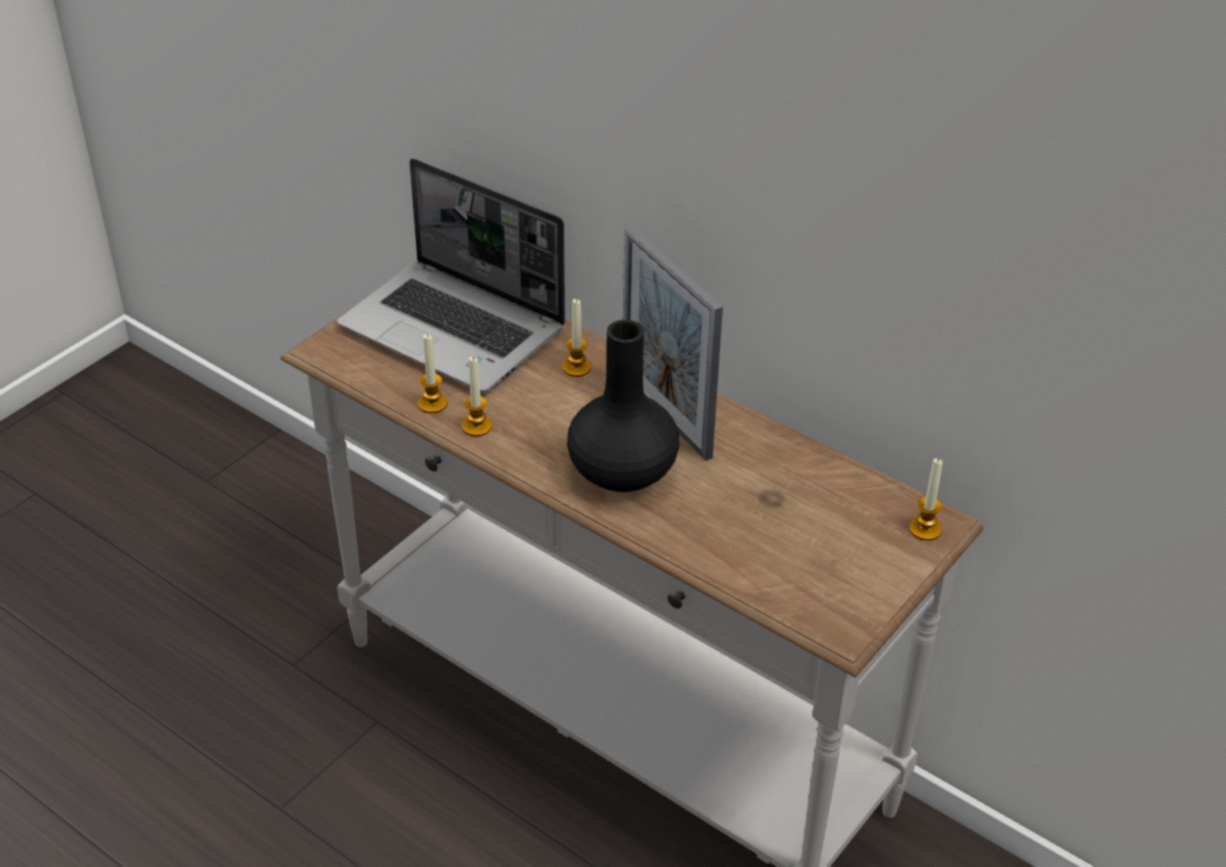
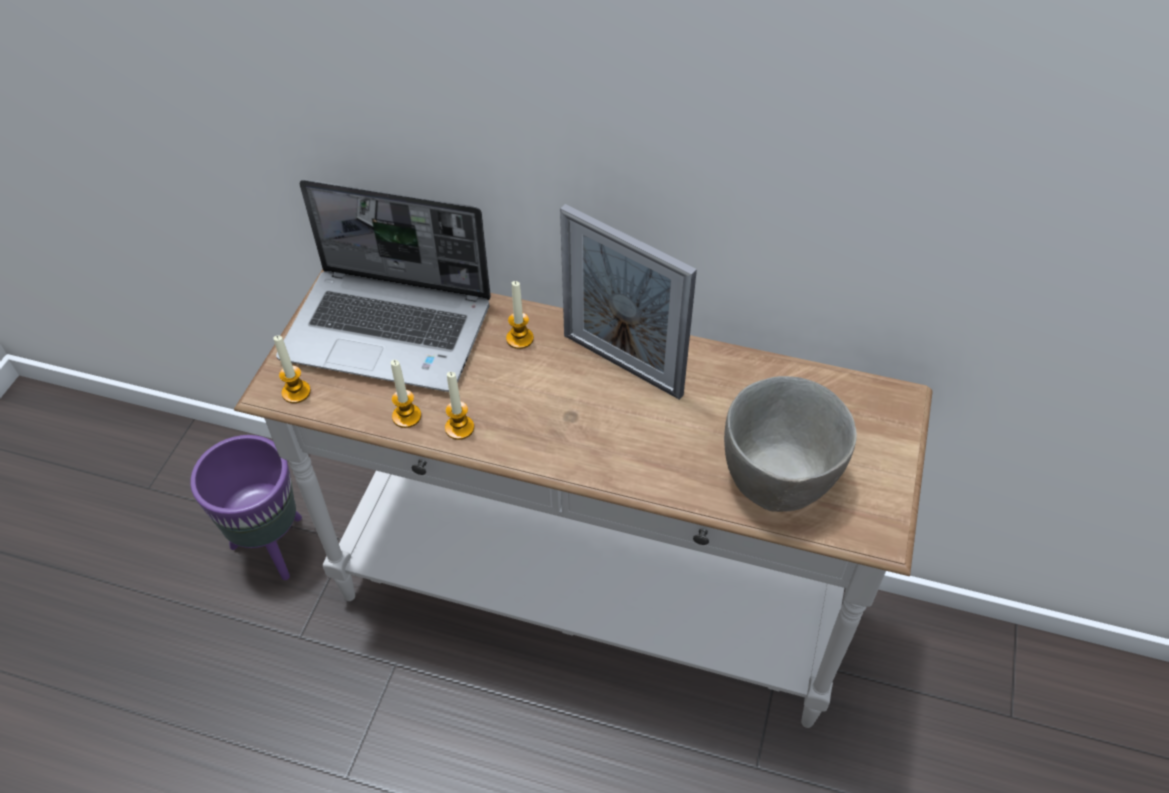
camera: 20 degrees left, 10 degrees up
black vase [567,320,679,492] -> none
candle [909,458,943,541] -> candle moved to [273,336,311,403]
none -> purple planter [190,435,302,580]
none -> grey bowl [724,376,857,512]

